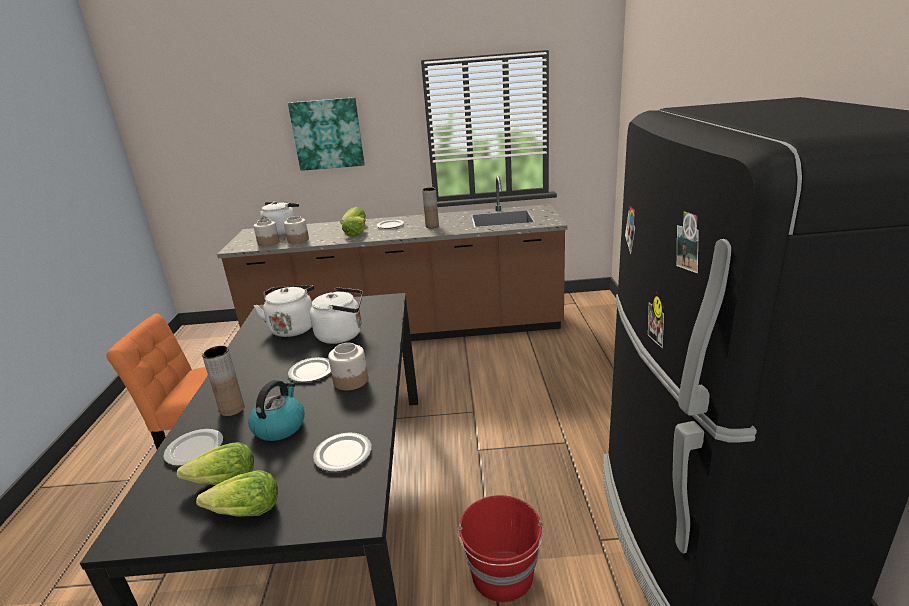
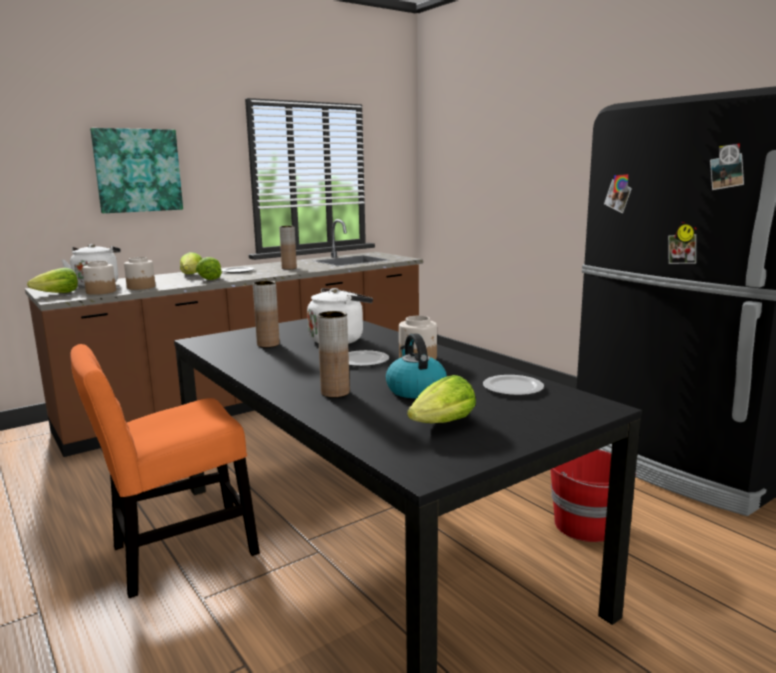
camera: 35 degrees left, 10 degrees down
plate [163,429,223,466] -> none
lettuce [196,470,278,517] -> lettuce moved to [27,268,78,293]
white kettle [254,285,314,337] -> brown vase [253,281,280,347]

